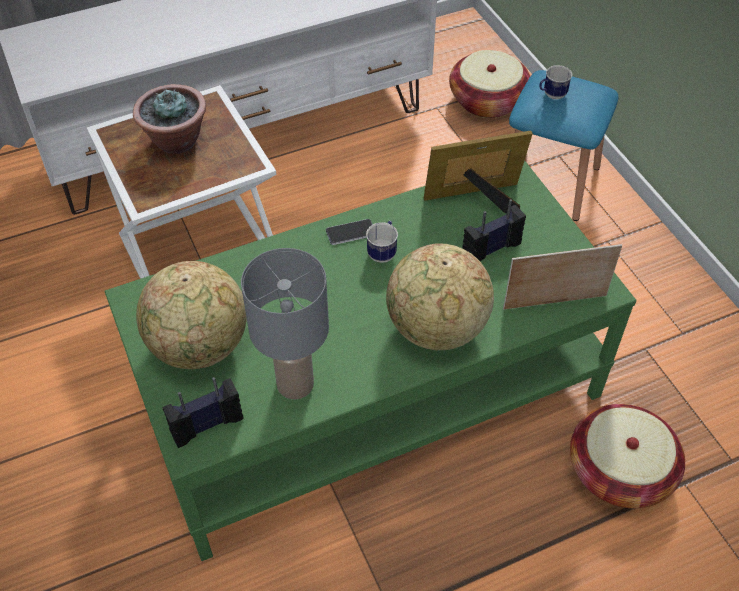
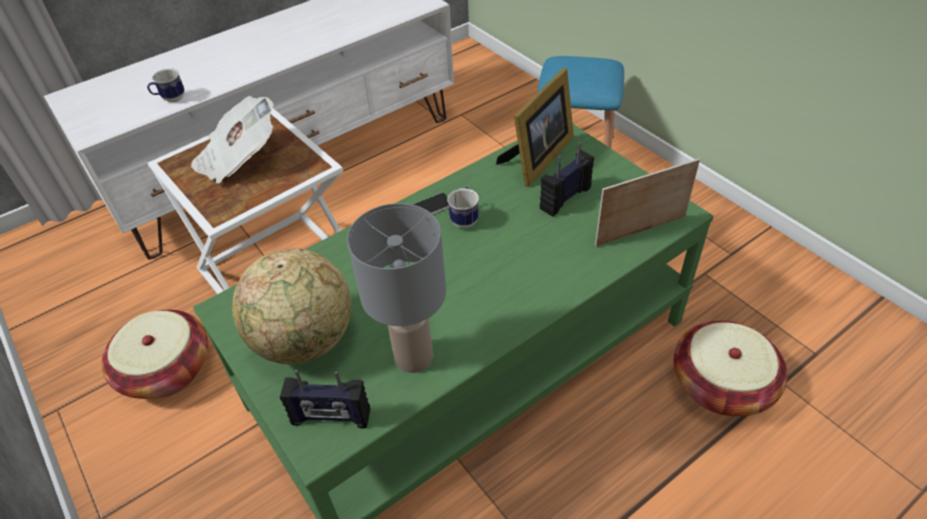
camera: 10 degrees left, 5 degrees down
potted plant [133,84,206,154] -> newspaper [191,96,274,184]
radio [163,377,244,448] -> radio turned 135 degrees counterclockwise [280,370,370,428]
globe [386,243,494,350] -> none
picture frame [424,131,533,214] -> picture frame turned 150 degrees clockwise [496,68,574,187]
basket [449,50,530,118] -> basket moved to [101,310,208,399]
mug [540,65,572,99] -> mug moved to [147,68,185,102]

